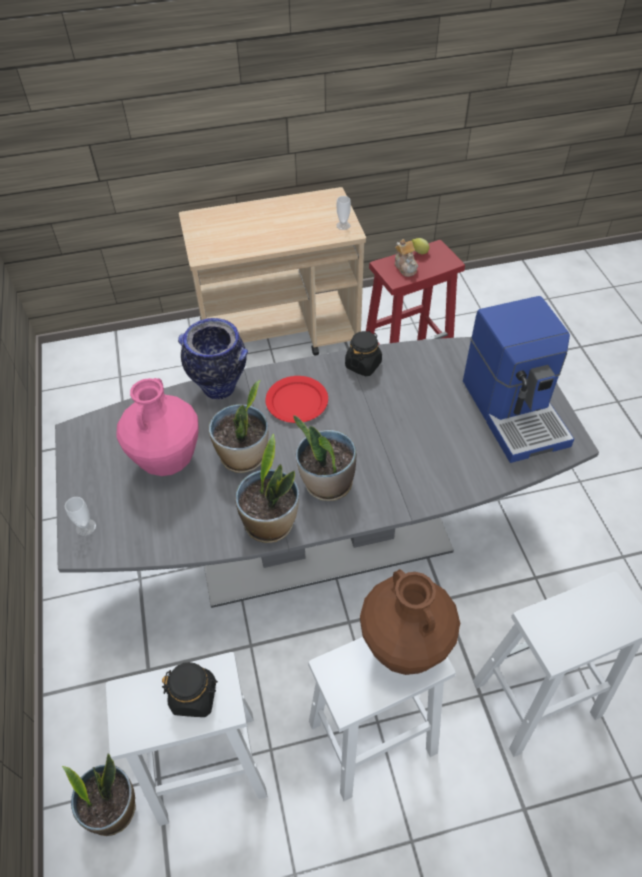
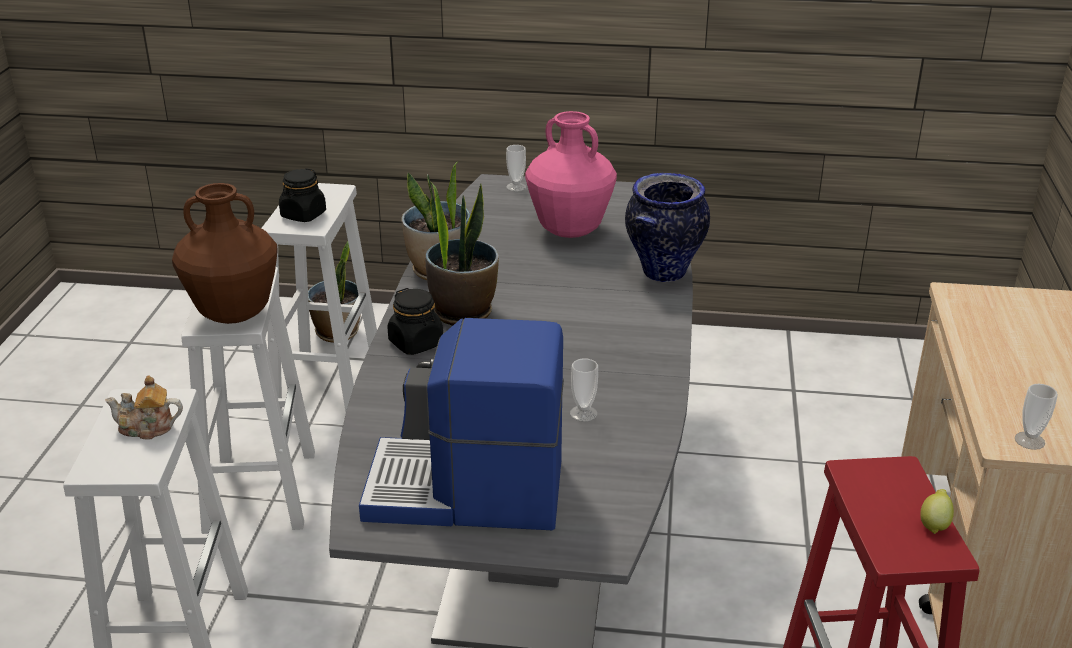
camera: 110 degrees right, 20 degrees down
potted plant [209,380,268,473] -> none
red plate [265,376,328,423] -> none
black jar [345,331,382,376] -> black jar moved to [388,288,443,355]
teapot [395,239,418,277] -> teapot moved to [105,375,183,440]
none -> cup [570,358,598,422]

